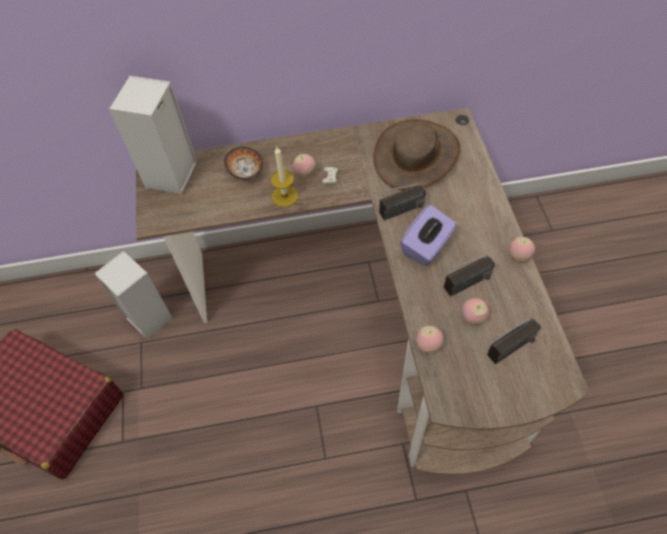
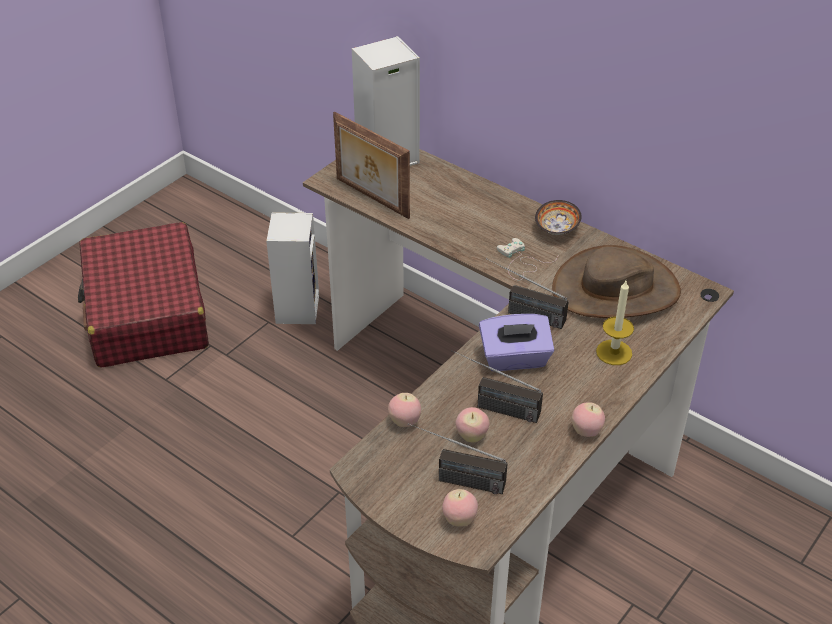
camera: 45 degrees right, 15 degrees down
bowl [225,147,263,180] -> bowl moved to [535,200,582,235]
candle [271,147,298,207] -> candle moved to [596,281,634,365]
apple [293,154,316,178] -> apple moved to [442,489,478,527]
none -> picture frame [333,112,410,219]

